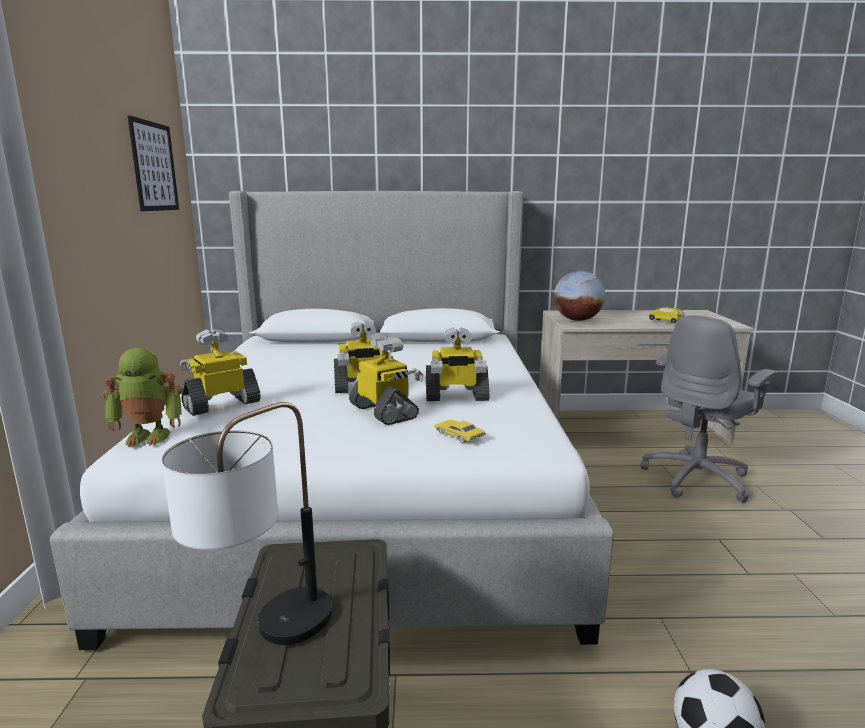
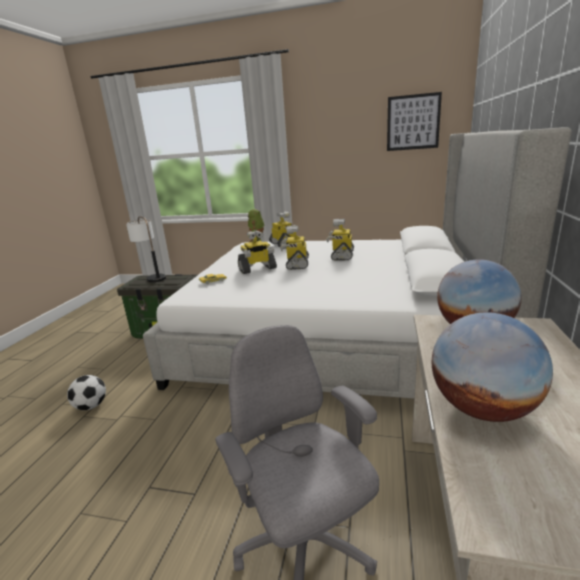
camera: 105 degrees right, 5 degrees up
toy robot [426,327,489,401] -> toy robot moved to [326,219,354,261]
yellow toy car [649,307,685,324] -> globe [432,312,553,422]

